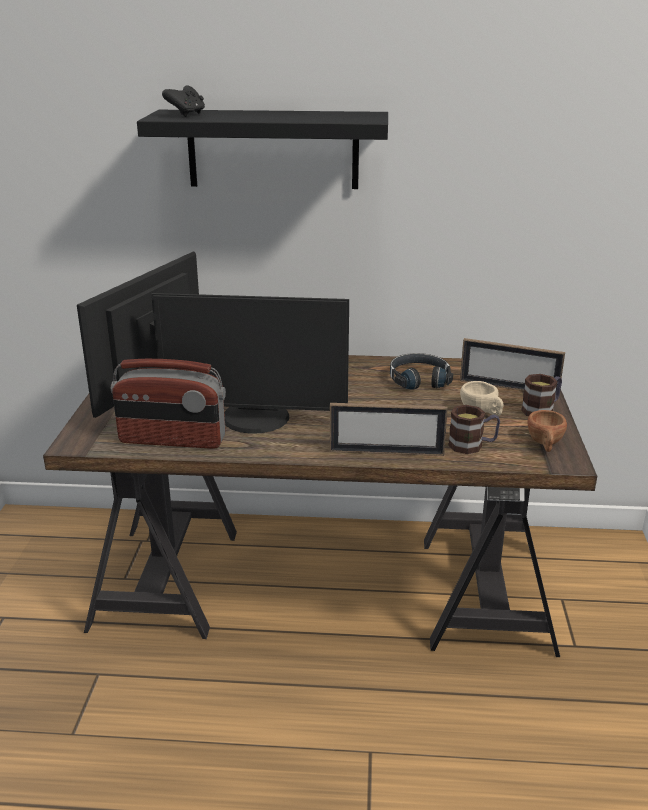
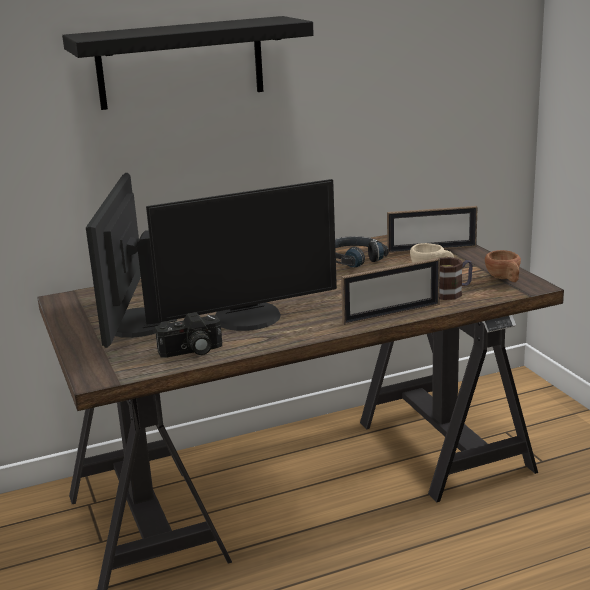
camera: 25 degrees left, 5 degrees down
radio [111,359,226,449] -> camera [155,312,222,358]
black game controller [162,86,205,117] -> none
mug [521,374,562,416] -> none

